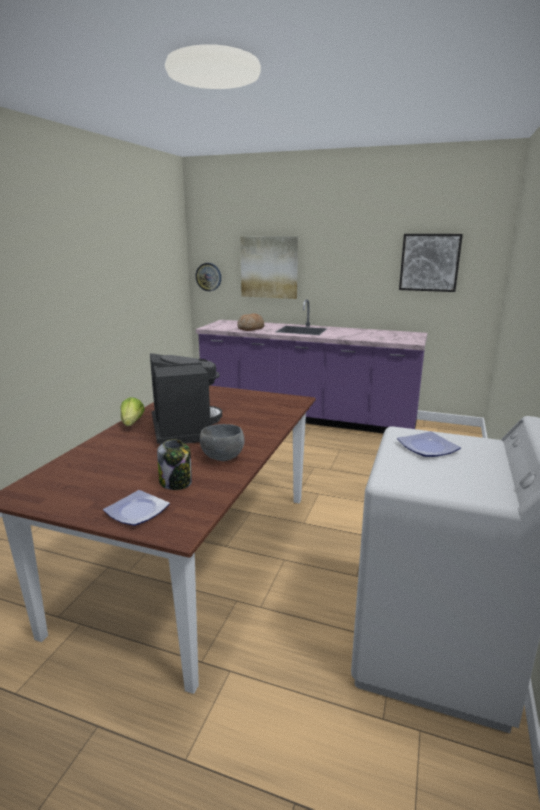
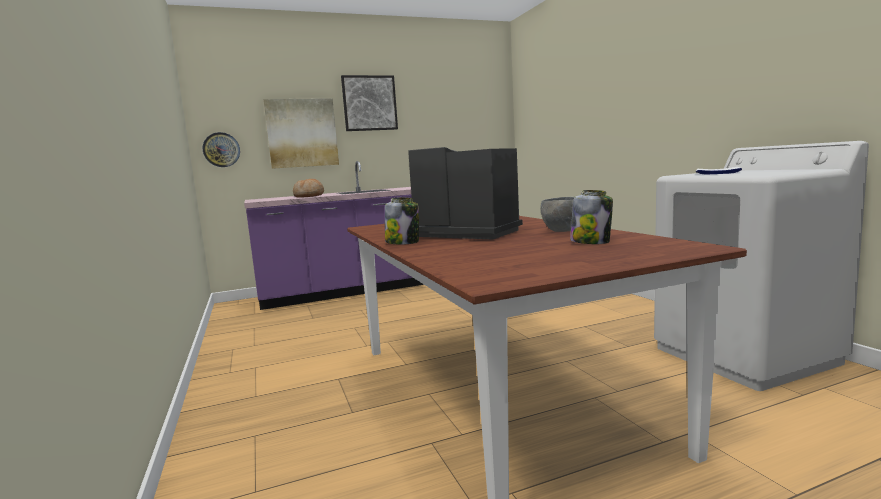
camera: 40 degrees left, 10 degrees down
plate [103,490,170,526] -> none
lettuce [121,397,145,426] -> jar [385,197,419,245]
picture [399,234,463,292] -> picture moved to [341,75,398,131]

